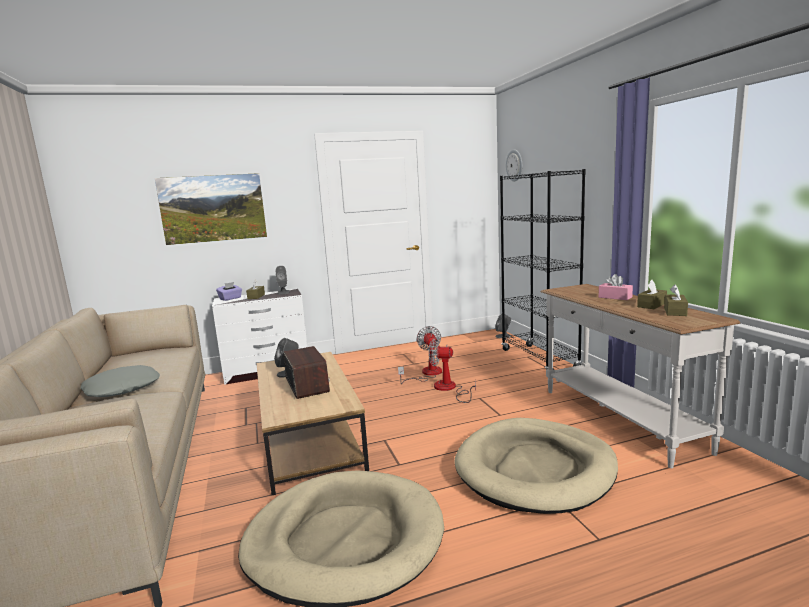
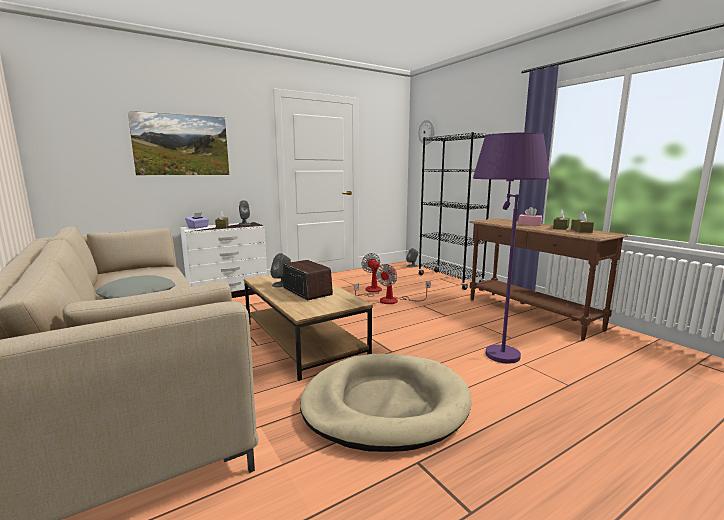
camera: 15 degrees left, 0 degrees up
fan [429,339,476,403] -> fan turned 60 degrees counterclockwise [376,264,430,304]
beige dog bed [454,418,618,514] -> purple floor lamp [473,133,550,364]
white console table [541,284,740,468] -> brown console table [469,218,628,340]

